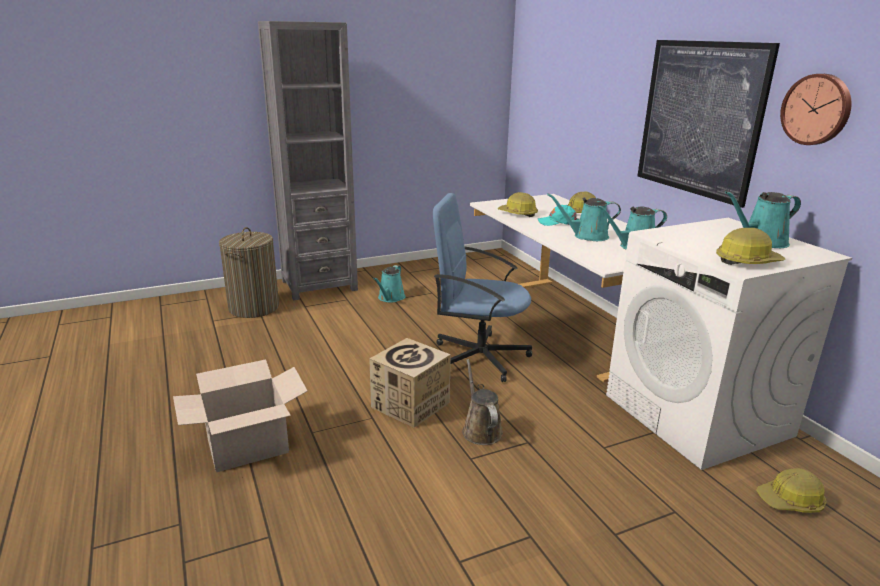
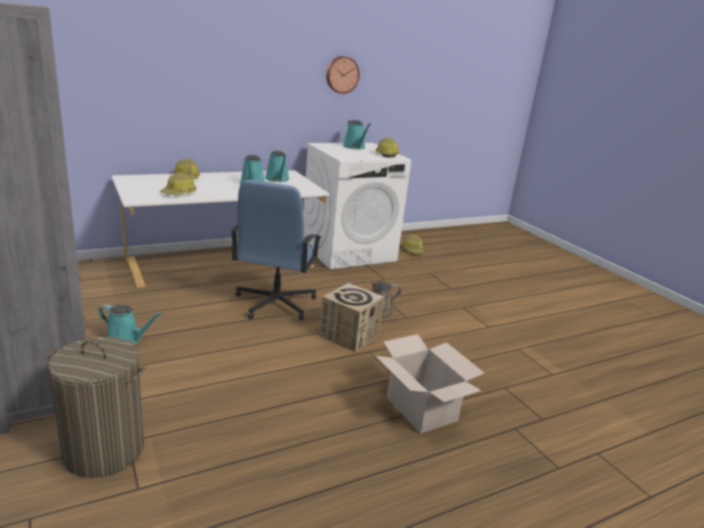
camera: 95 degrees left, 0 degrees up
turquoise cap [538,205,579,226] -> none
picture [637,40,780,208] -> none

